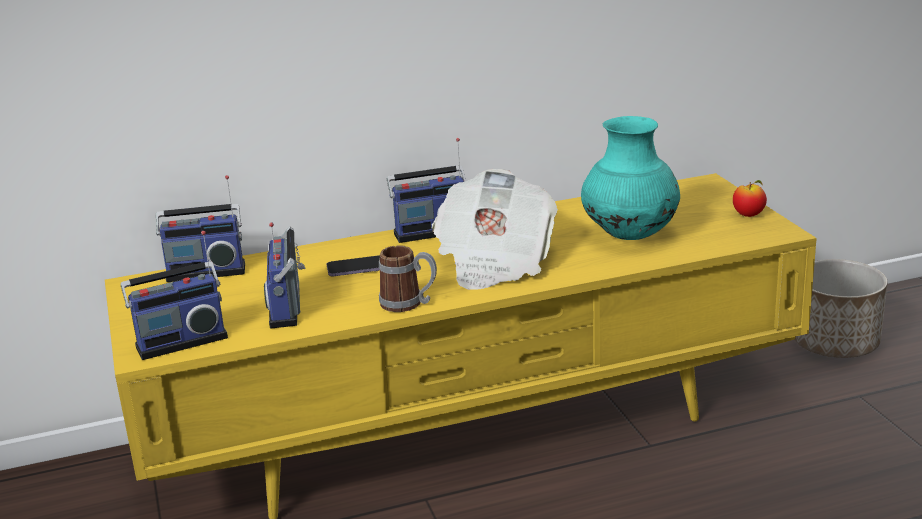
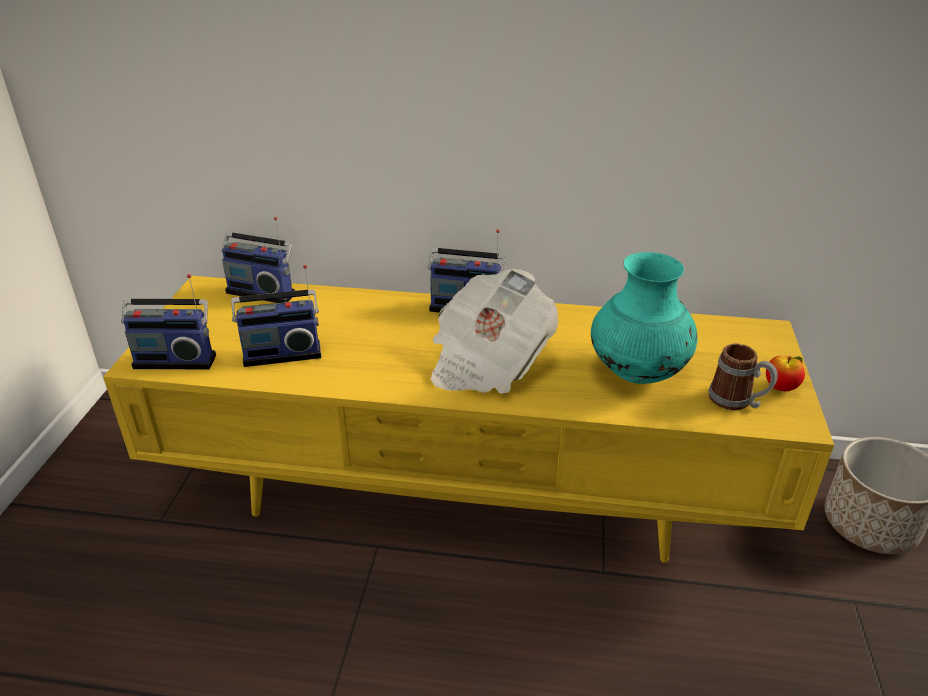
camera: 25 degrees right, 10 degrees up
radio [264,222,306,328] -> radio turned 120 degrees counterclockwise [231,265,321,367]
phone [327,255,380,276] -> none
mug [379,245,437,312] -> mug moved to [709,344,778,410]

